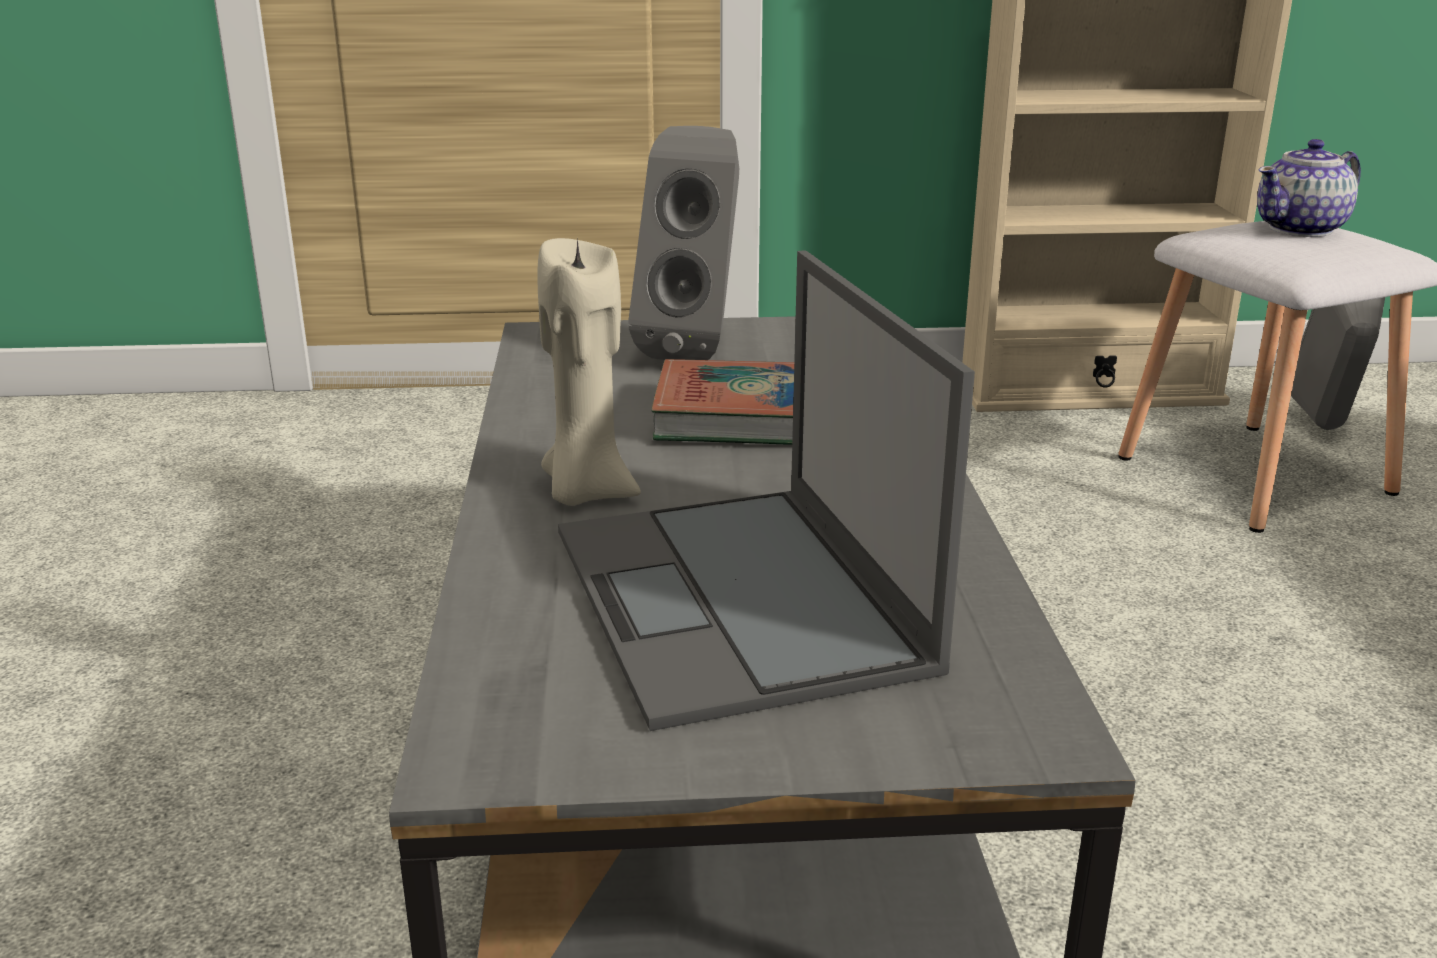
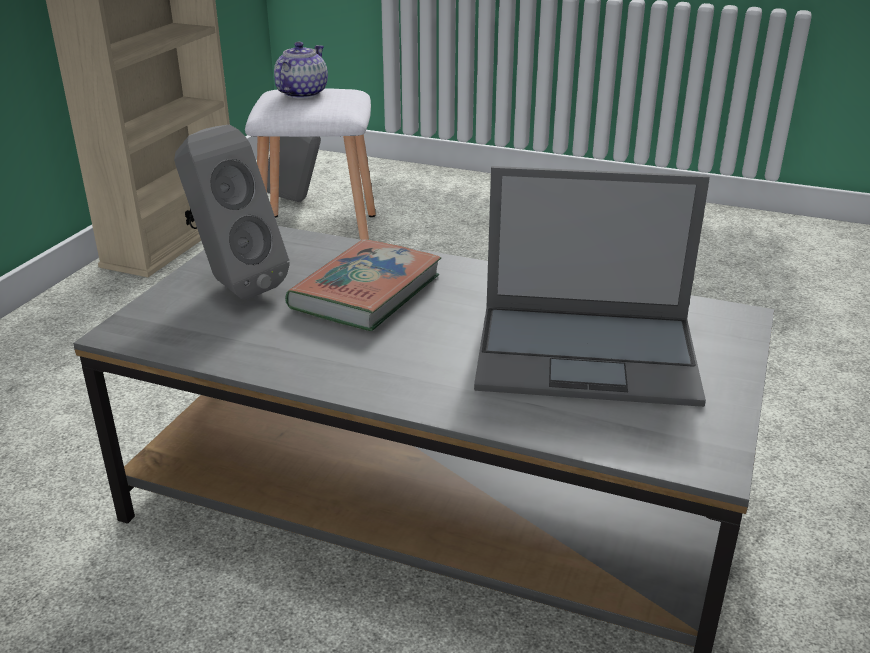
camera: 65 degrees left, 5 degrees up
beige candle [537,237,641,506] -> none
teapot [1257,139,1361,237] -> teapot turned 150 degrees counterclockwise [274,42,328,99]

